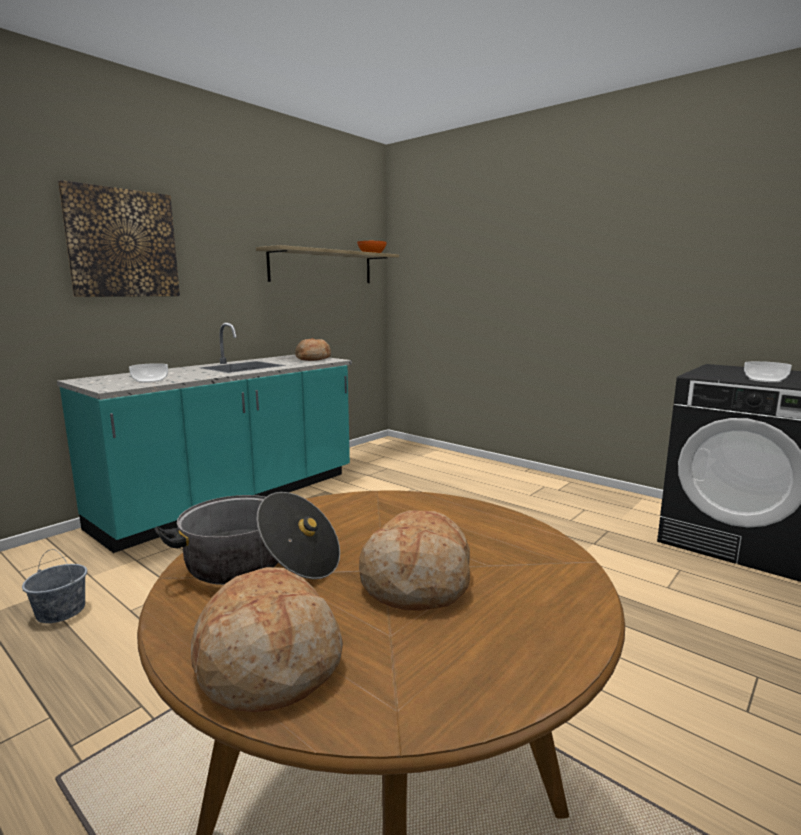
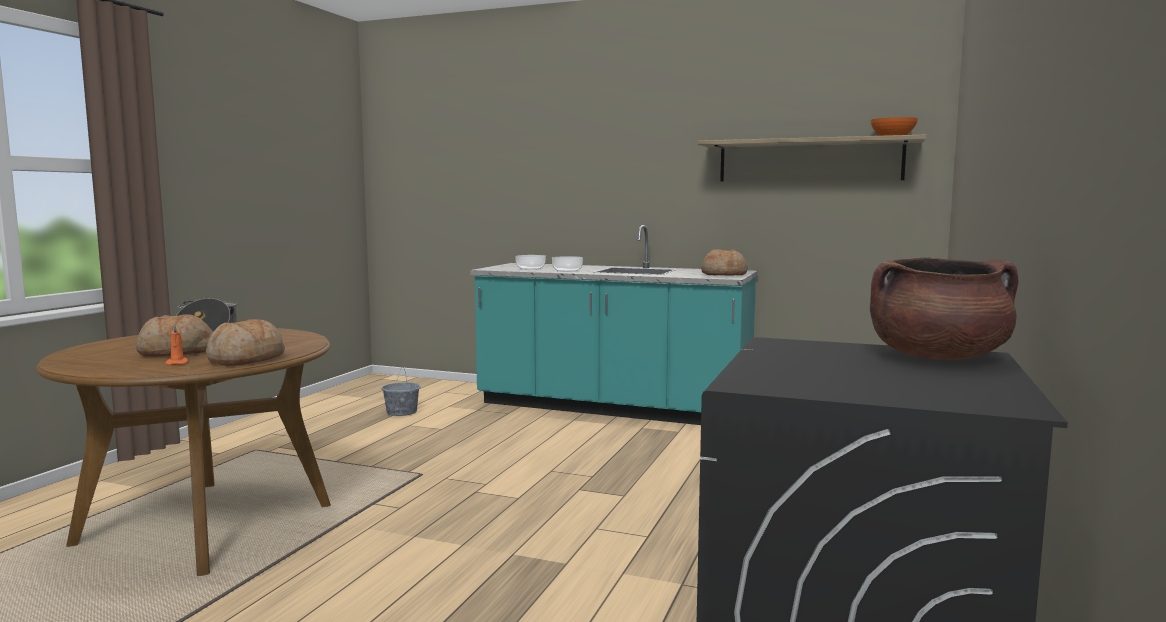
camera: 70 degrees right, 5 degrees down
picture [58,180,180,297] -> none
bread [191,567,343,712] -> bread moved to [206,319,285,366]
bowl [744,361,792,383] -> bowl moved to [552,256,583,272]
none -> orange candle [165,324,189,365]
none -> brown cooking pot [870,257,1018,360]

